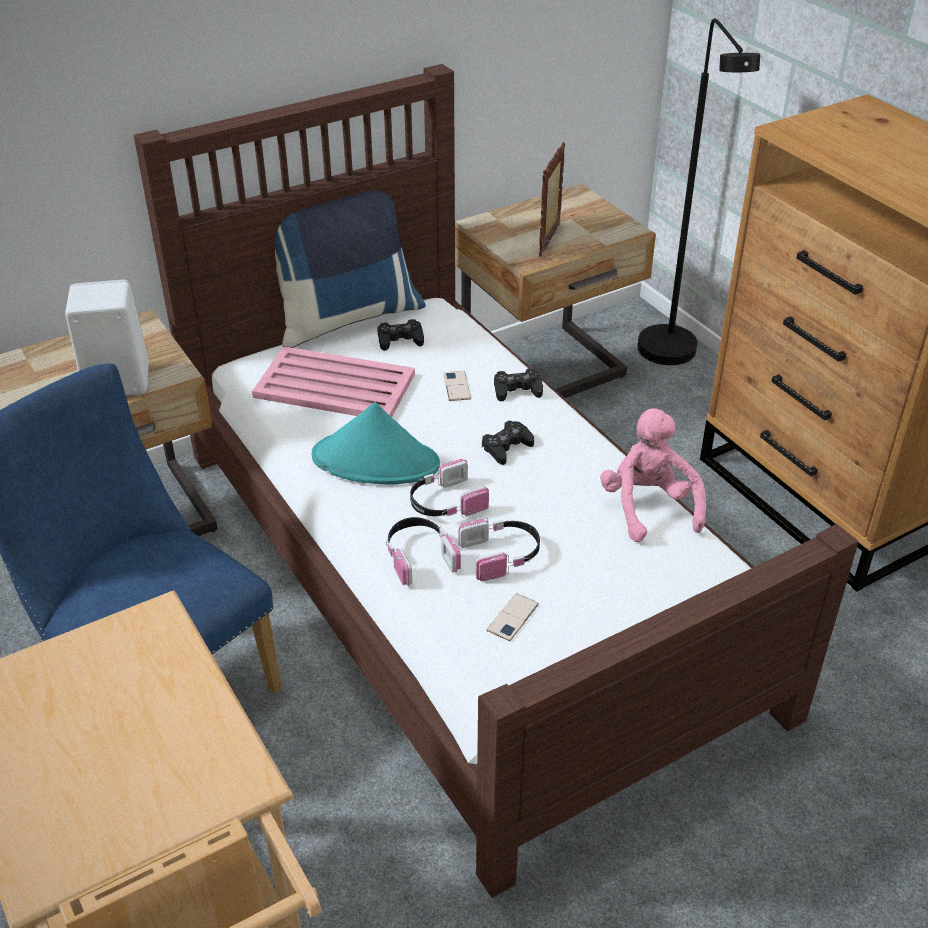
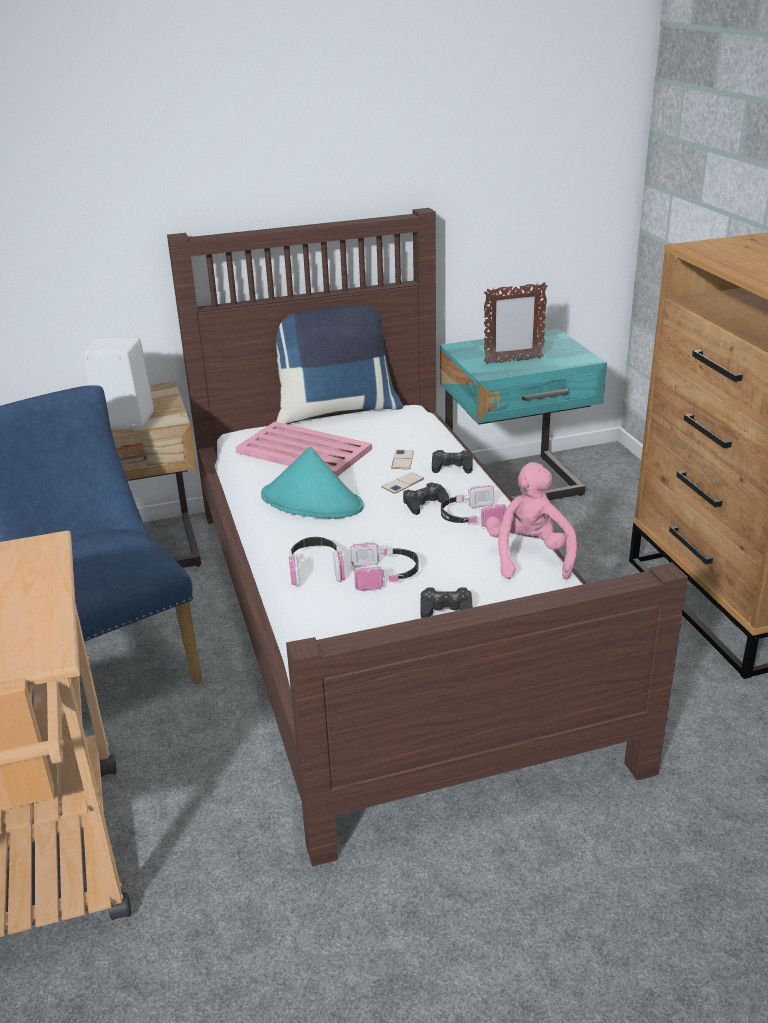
camera: 15 degrees right, 10 degrees down
black game controller [377,319,424,351] -> black game controller moved to [420,587,473,618]
headphones [410,459,489,517] -> headphones moved to [441,485,506,529]
beige nightstand [455,184,656,398] -> turquoise nightstand [440,328,607,500]
phone [487,593,539,641] -> phone moved to [382,472,424,494]
picture frame [539,142,565,257] -> picture frame turned 135 degrees counterclockwise [484,282,548,364]
black floor lamp [637,18,760,365] -> none

